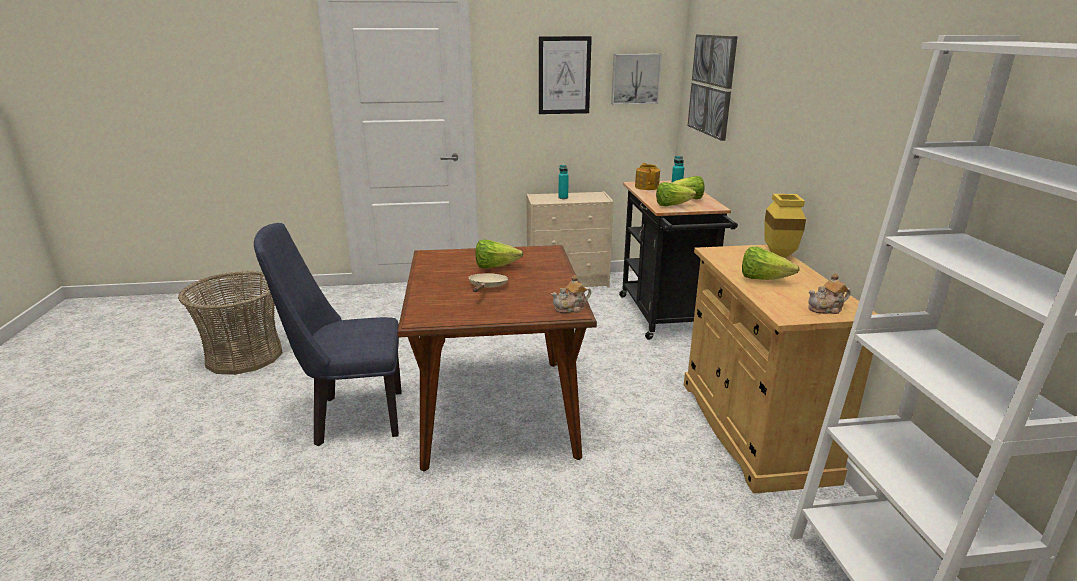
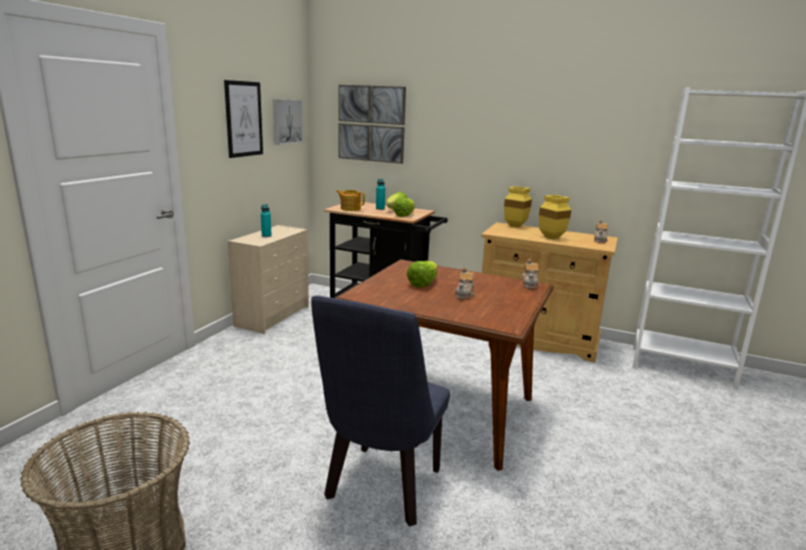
camera: 60 degrees left, 5 degrees down
beige frying pan [469,273,508,292] -> teapot [455,267,474,299]
lettuce [742,247,800,280] -> yellow vase [539,195,571,239]

